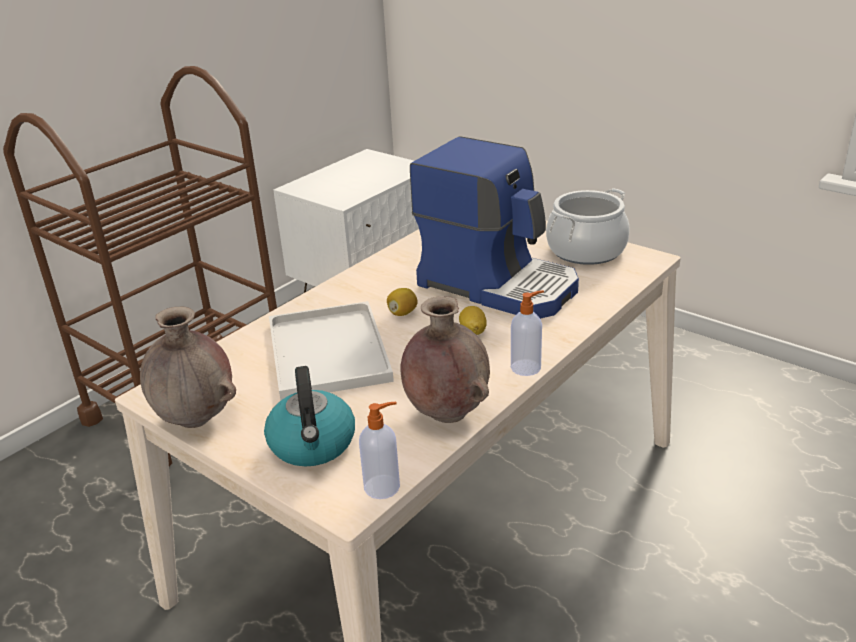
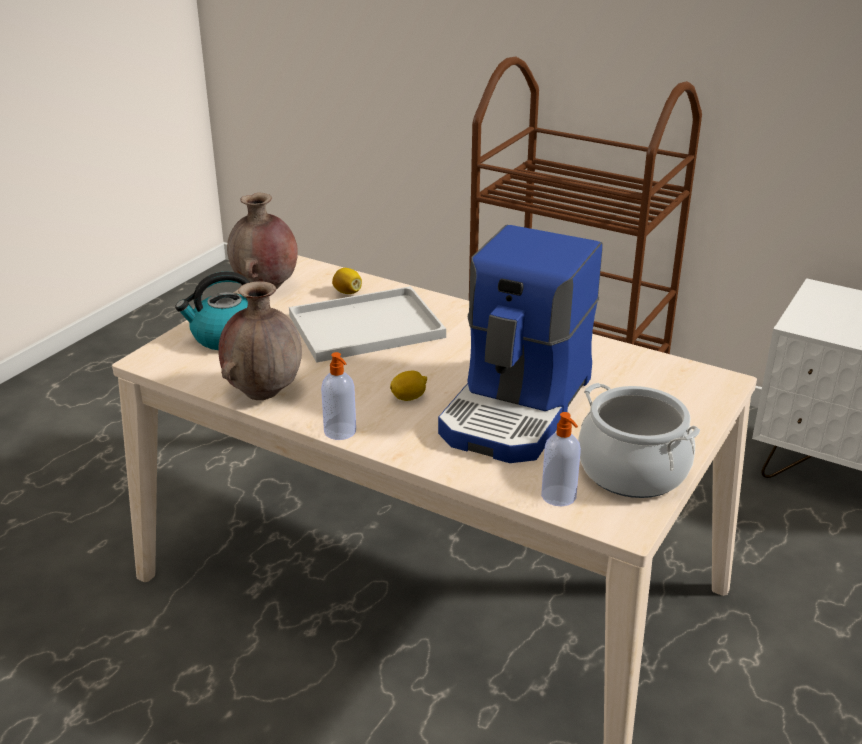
camera: 80 degrees right, 0 degrees up
soap dispenser [359,402,400,499] -> soap dispenser moved to [541,412,581,506]
lemon [387,288,418,316] -> lemon moved to [332,268,362,294]

